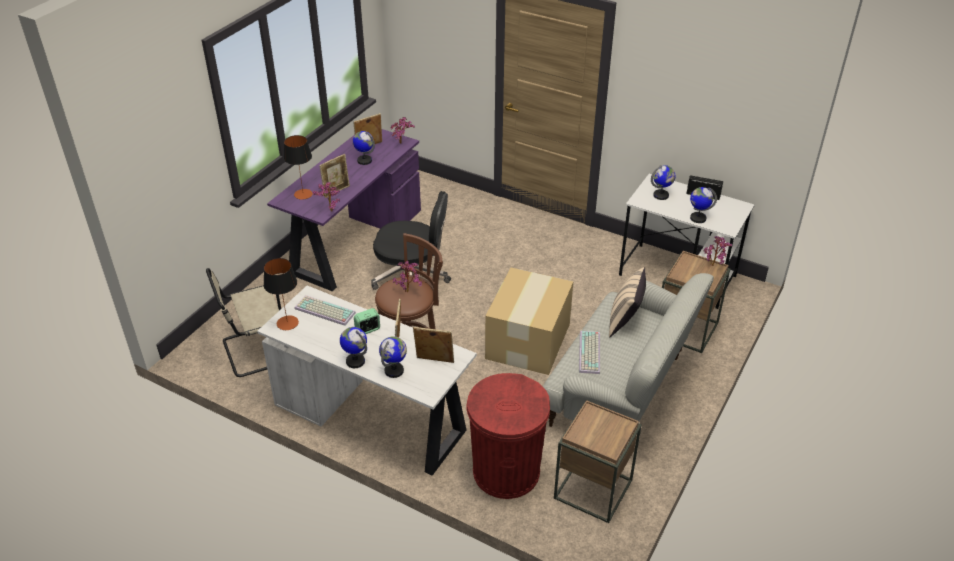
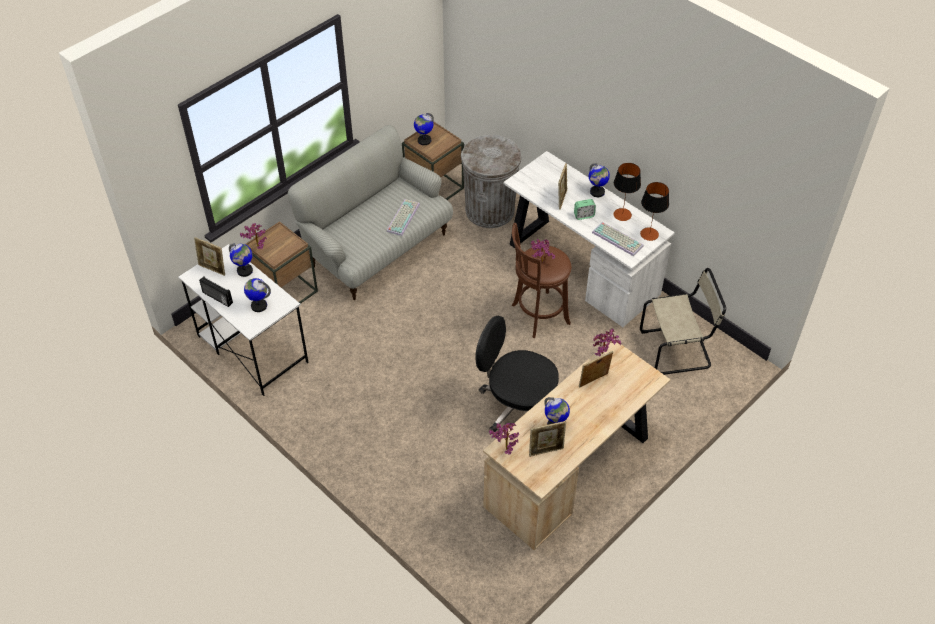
camera: 165 degrees left, 10 degrees up
purple desk [267,129,421,292] -> beige desk [483,339,671,550]
table lamp [284,135,313,200] -> table lamp moved to [614,163,641,221]
globe [379,336,407,378] -> globe moved to [414,113,434,145]
picture frame [413,327,454,363] -> picture frame moved to [194,237,225,276]
red trash can [466,373,550,499] -> grey trash can [461,135,522,228]
cardboard box [485,267,573,375] -> none
beige pillow [609,267,646,337] -> none

